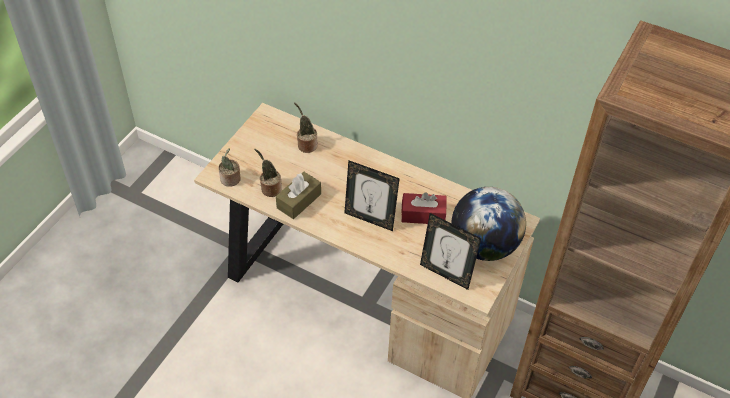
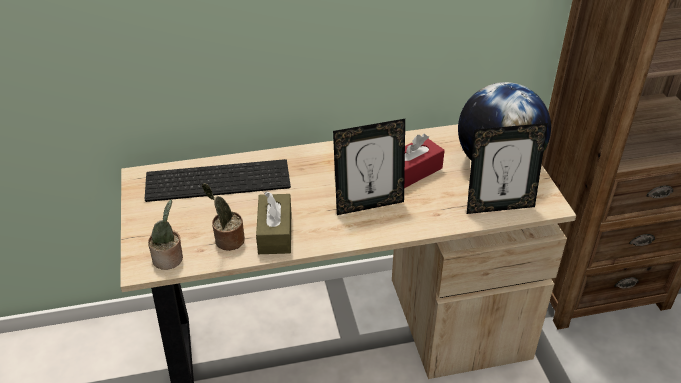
camera: 40 degrees left, 10 degrees down
potted plant [294,102,318,153] -> keyboard [145,159,291,202]

